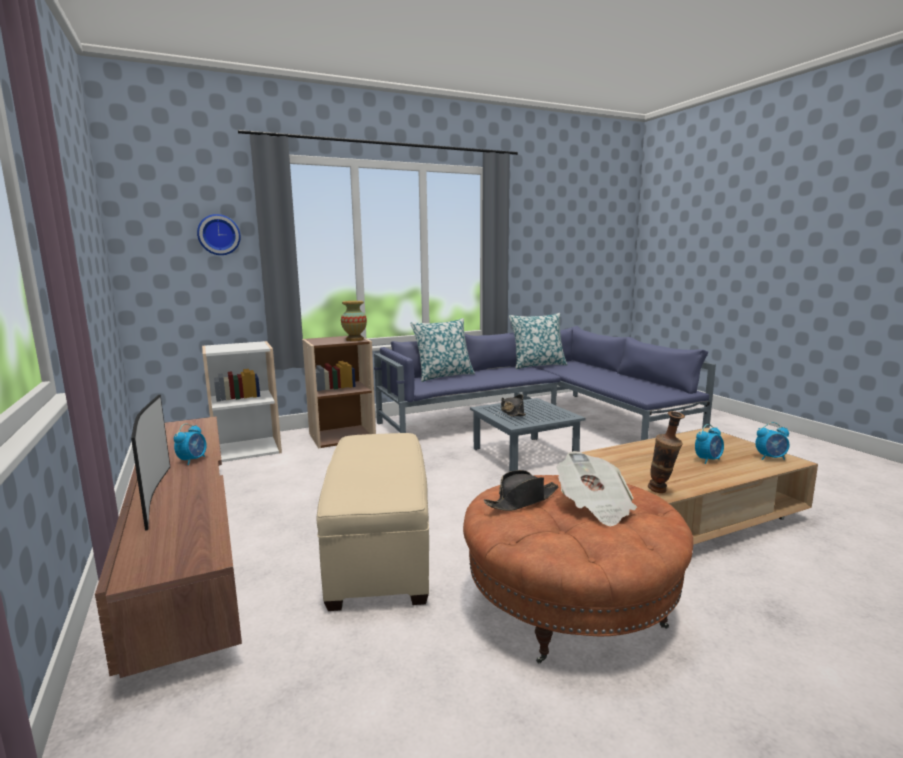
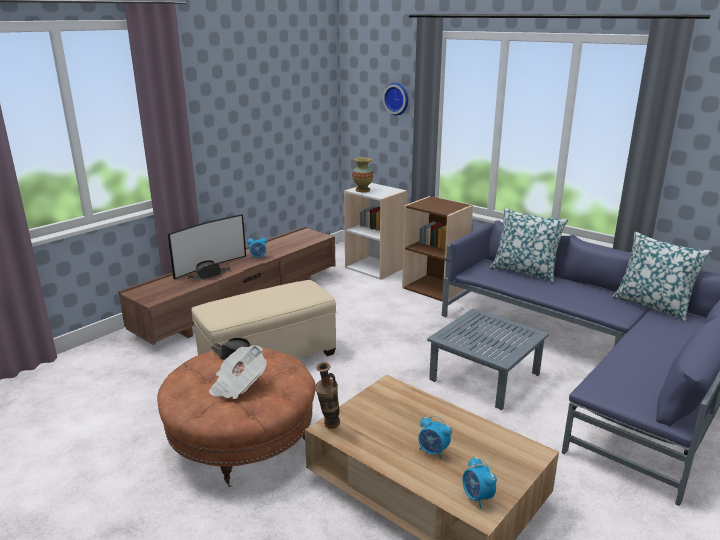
camera: 65 degrees right, 10 degrees up
vase [341,301,367,341] -> vase moved to [352,157,373,192]
black hat [501,394,526,416] -> black hat moved to [186,260,230,280]

